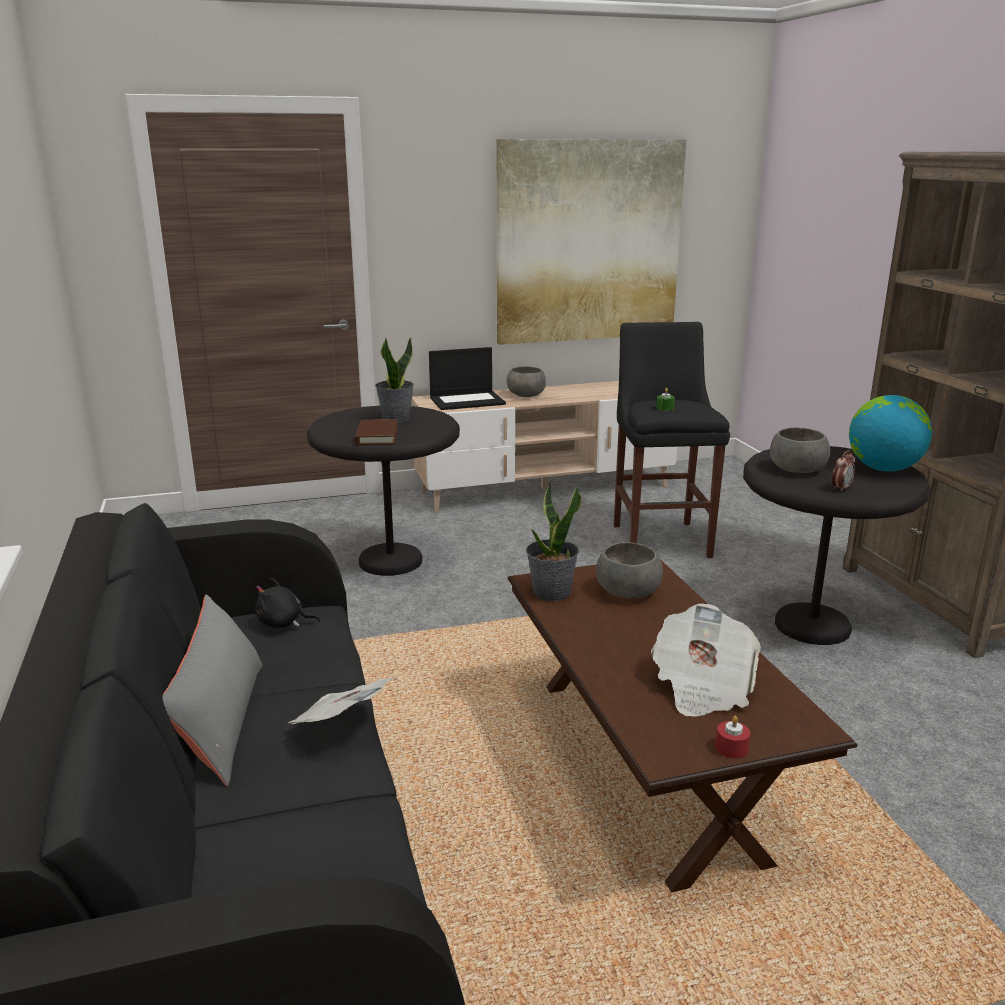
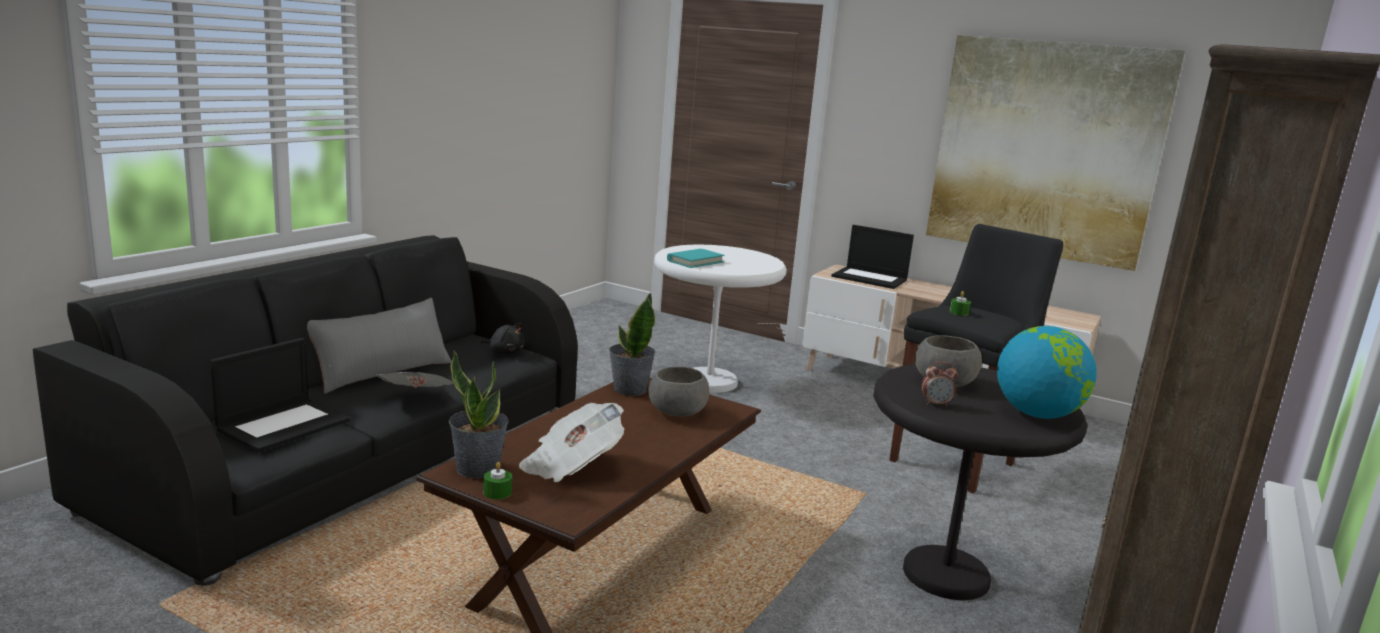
camera: 45 degrees right, 5 degrees down
black plush toy [255,578,321,628] -> black plush toy turned 150 degrees clockwise [481,323,525,354]
black side table [307,406,460,576] -> white side table [654,244,787,393]
brown book [354,419,398,445] -> turquoise book [667,249,724,268]
potted plant [375,338,414,422] -> potted plant moved to [449,351,509,479]
grey bowl [507,366,546,397] -> none
red candle [715,715,750,759] -> green candle [483,462,512,499]
none -> laptop [210,338,350,452]

